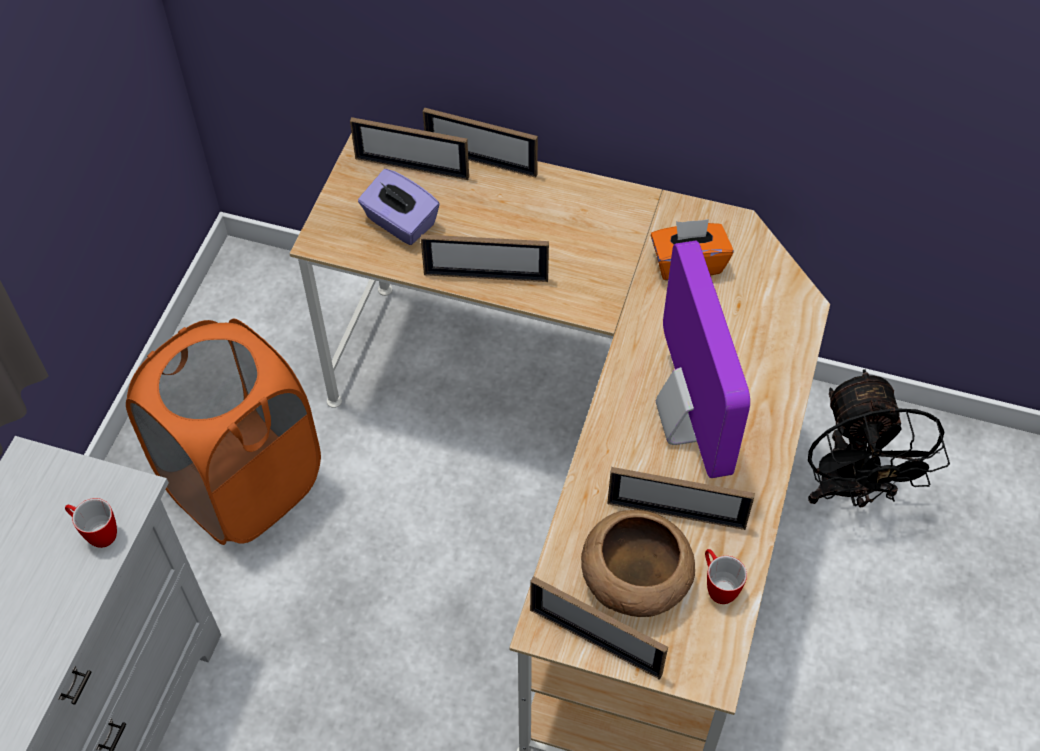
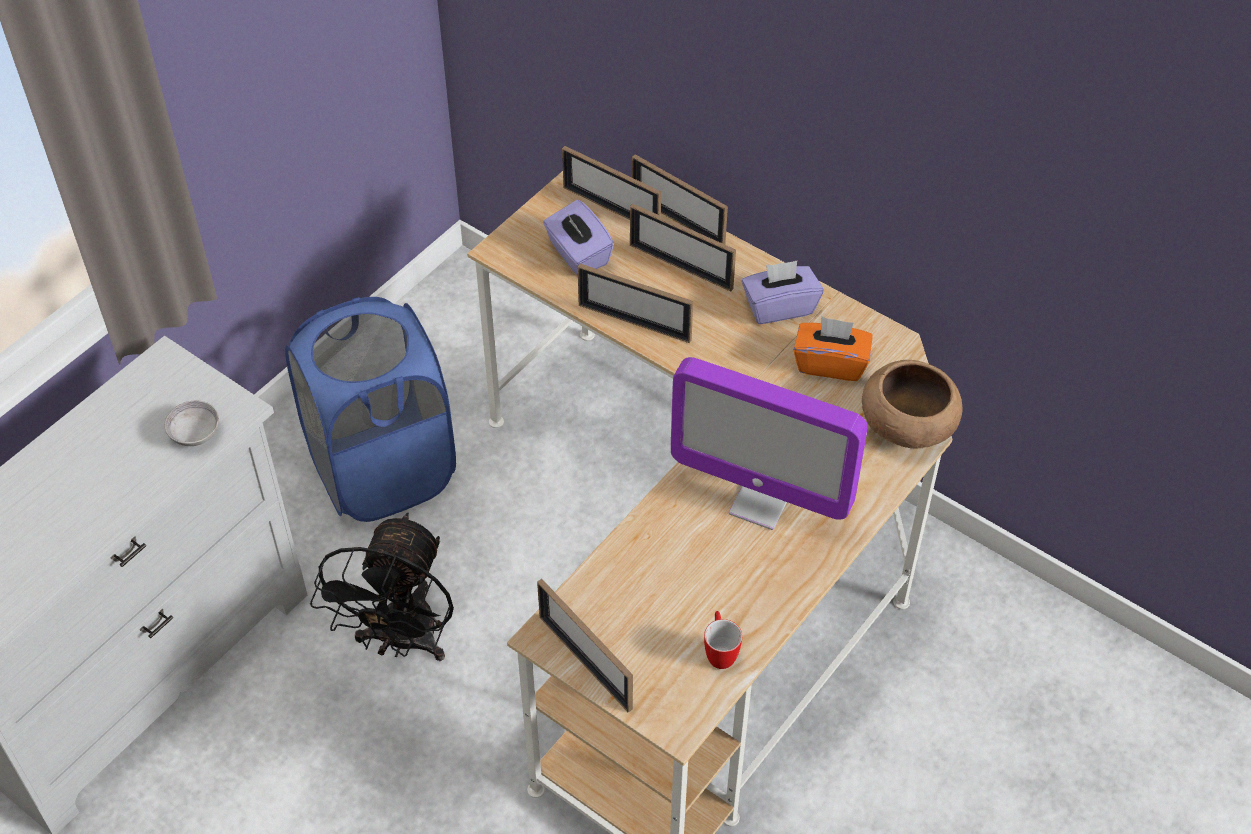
camera: 20 degrees right, 5 degrees down
mug [65,498,117,548] -> grey bowl [164,401,219,446]
orange laundry basket [126,319,321,545] -> blue laundry basket [285,297,456,522]
brown bowl [581,510,695,617] -> brown bowl moved to [862,360,963,449]
picture frame [607,467,755,530] -> picture frame moved to [630,203,736,292]
monitor [656,241,750,478] -> monitor turned 105 degrees clockwise [671,357,868,530]
black fan [808,369,950,507] -> black fan moved to [310,513,454,661]
none -> purple tissue box [741,261,824,324]

